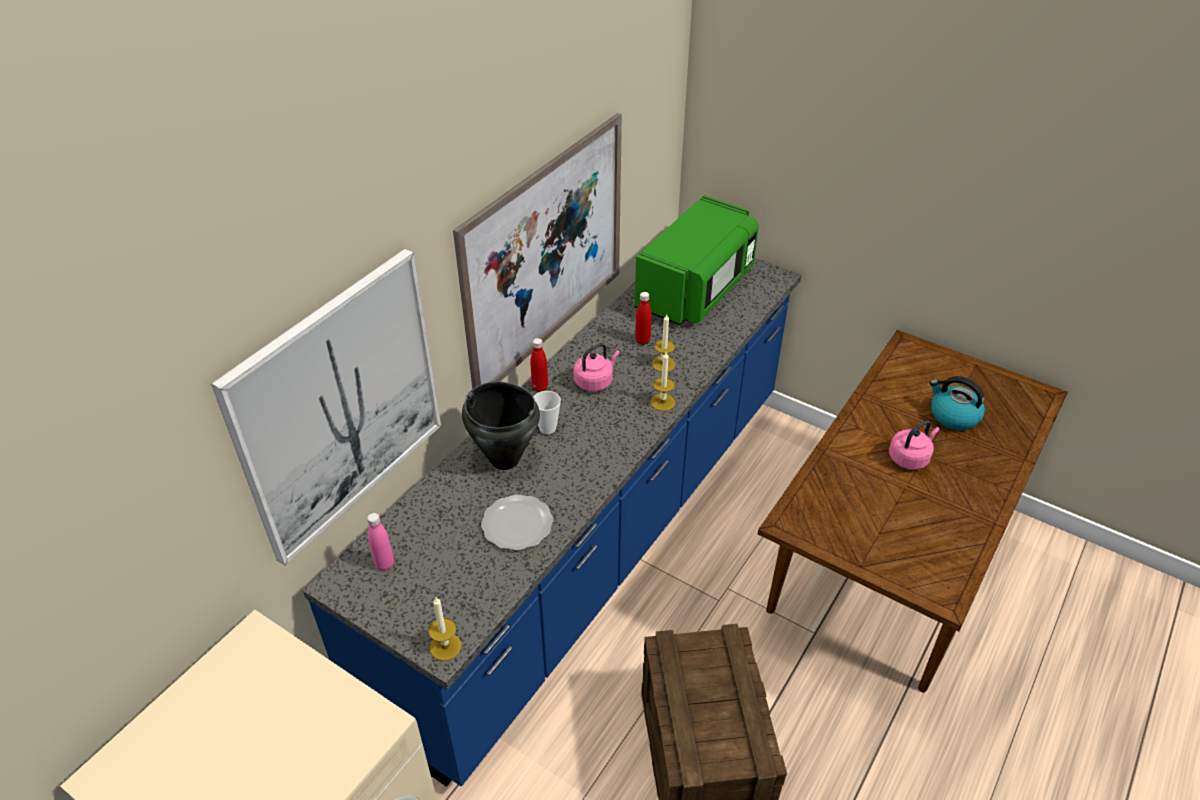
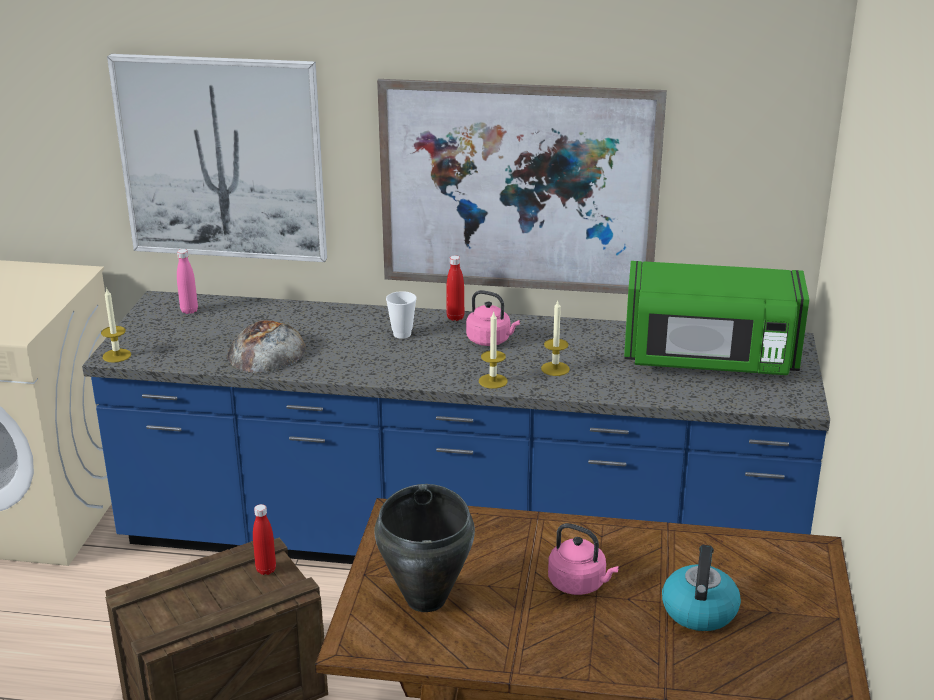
camera: 65 degrees right, 15 degrees down
black cooking pot [462,382,540,470] -> black cooking pot moved to [374,484,475,612]
plate [481,494,553,551] -> bread [227,320,306,374]
red bottle [635,292,652,345] -> red bottle moved to [253,504,276,575]

